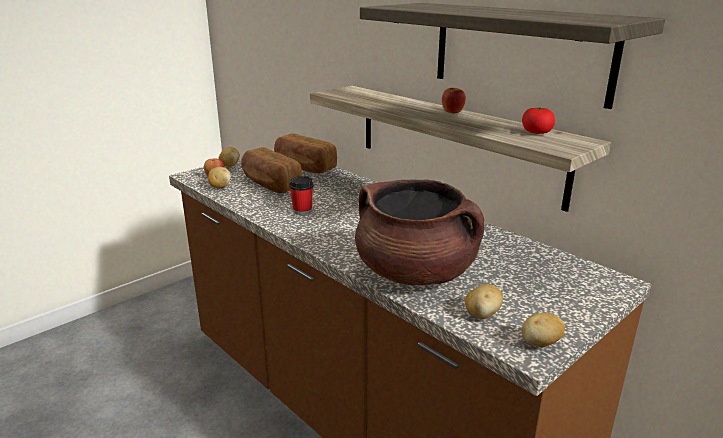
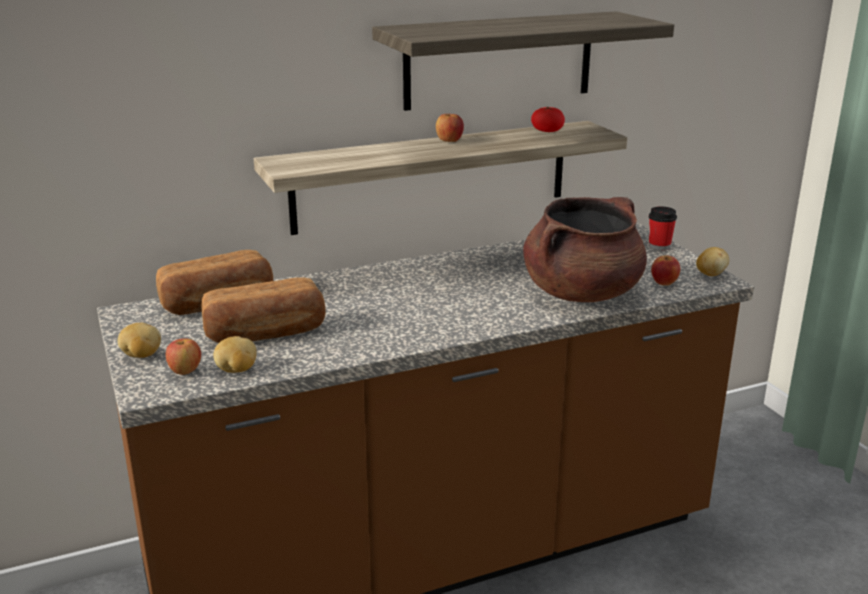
camera: 70 degrees left, 0 degrees up
cup [289,176,314,215] -> cup moved to [649,206,677,250]
potato [465,284,503,319] -> apple [651,255,680,286]

